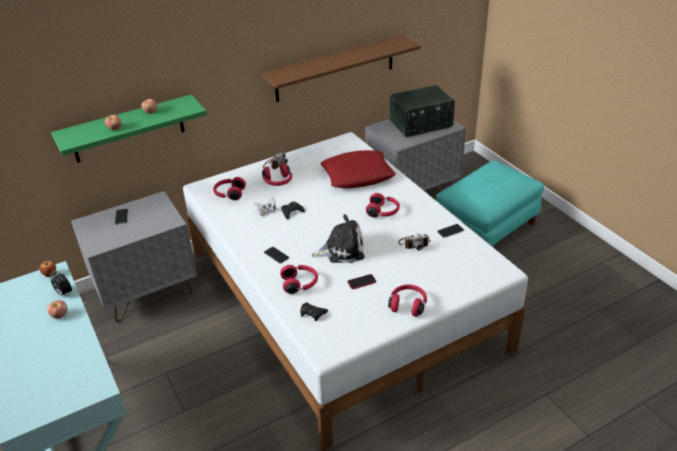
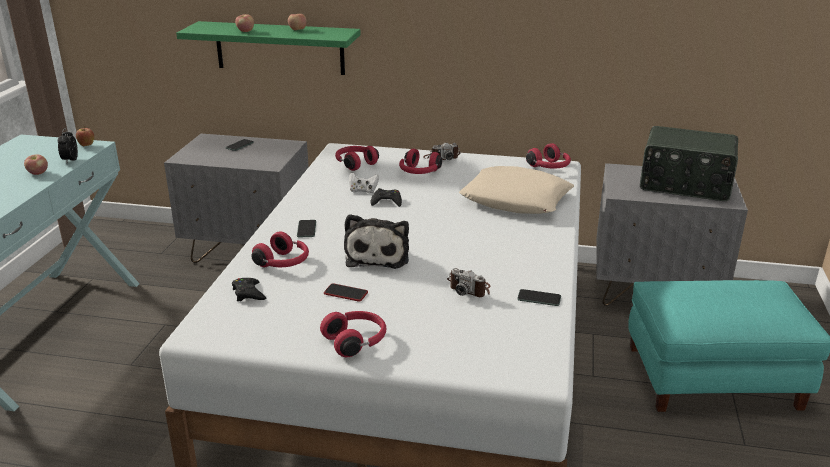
camera: 40 degrees right, 10 degrees down
brown shelf [261,35,421,102] -> none
plush toy [311,214,365,263] -> plush toy turned 60 degrees clockwise [344,214,409,269]
red pillow [320,150,396,188] -> beige pillow [459,166,574,214]
red headphones [366,193,400,217] -> red headphones moved to [526,143,571,169]

